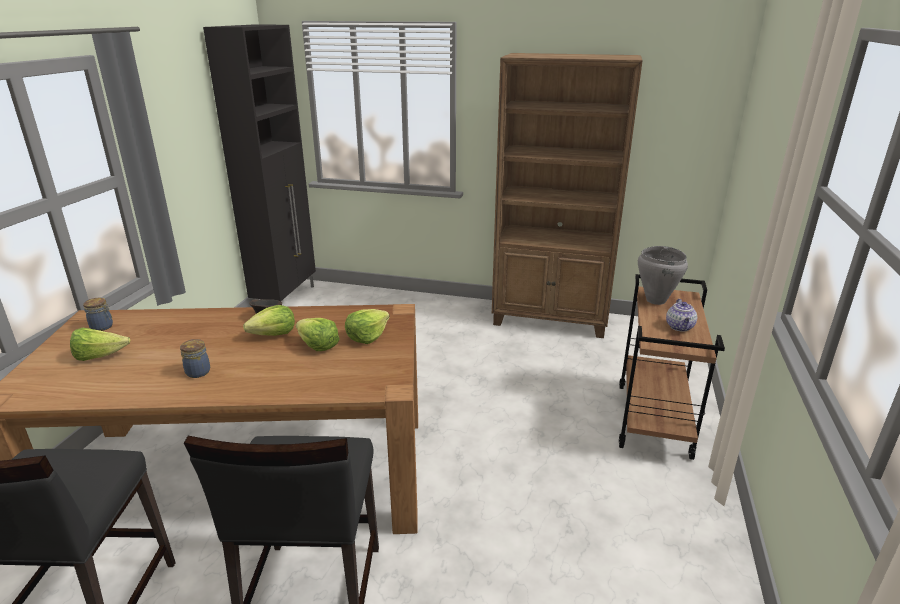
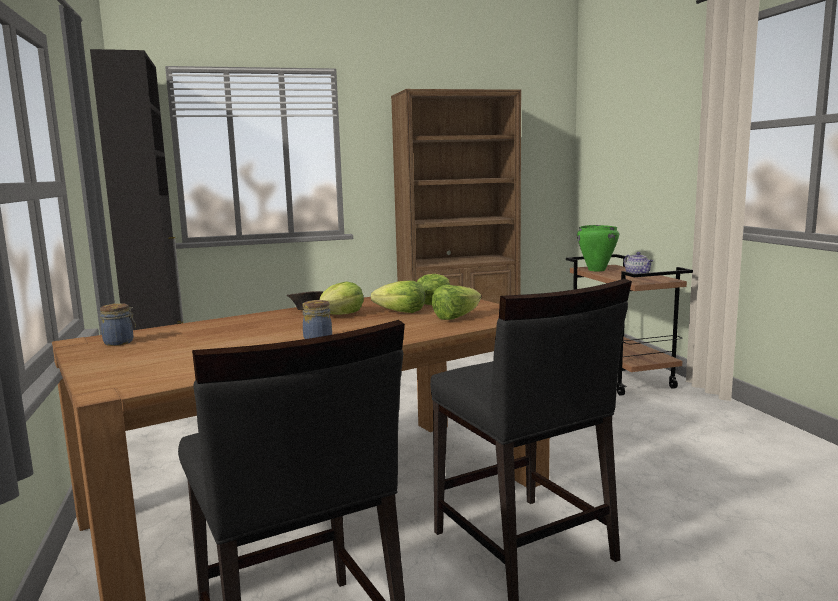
camera: 30 degrees left, 15 degrees down
lettuce [70,328,130,361] -> lettuce moved to [432,285,481,320]
grey cooking pot [638,246,688,305] -> green cooking pot [577,225,619,271]

